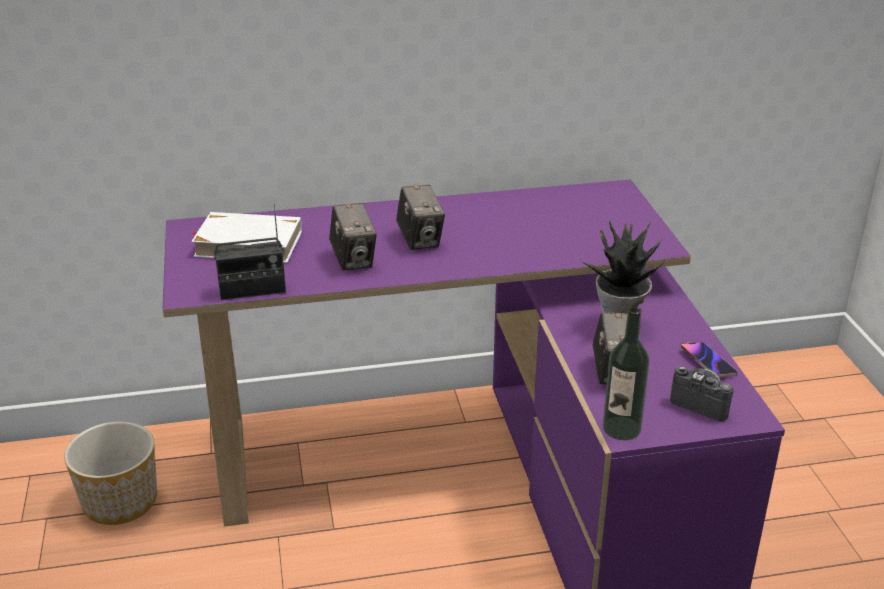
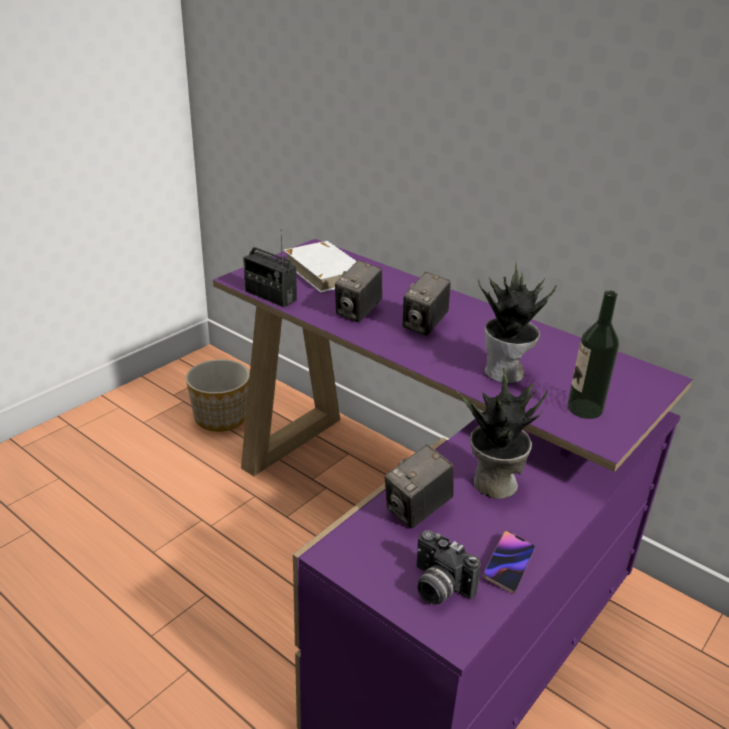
camera: 50 degrees right, 0 degrees up
bottle [603,306,650,440] -> bottle moved to [567,290,619,419]
camera [670,366,734,421] -> camera turned 135 degrees clockwise [416,530,481,605]
none -> potted plant [478,263,557,383]

